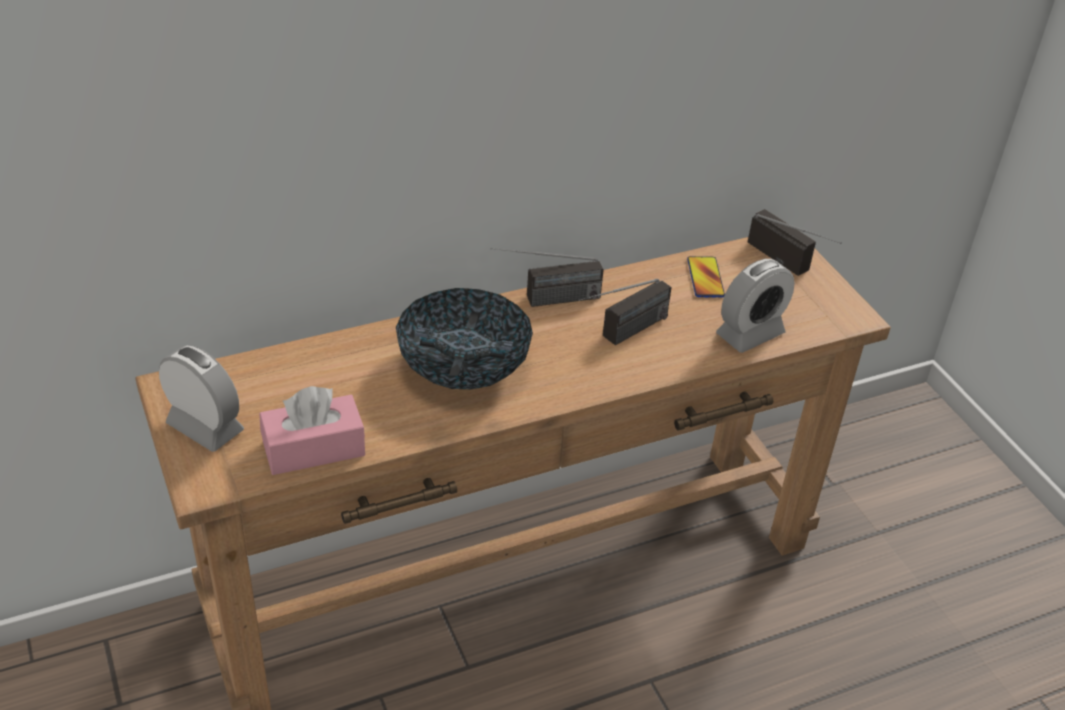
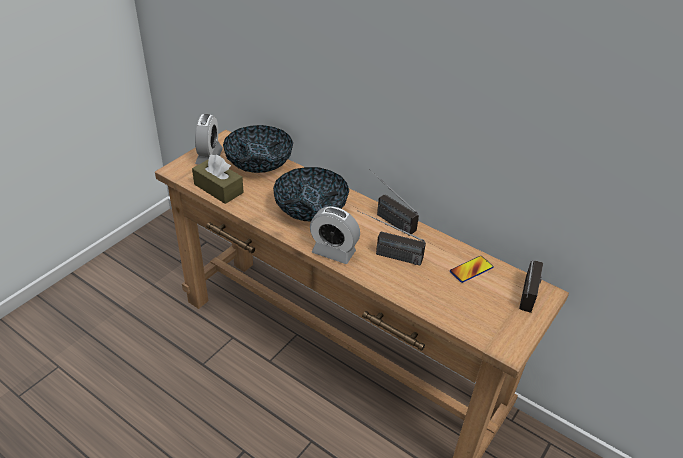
camera: 60 degrees right, 0 degrees up
pink tissue box [259,386,365,475] -> brown tissue box [192,155,244,204]
alarm clock [716,259,795,353] -> alarm clock moved to [310,206,360,264]
none -> bowl [223,125,293,173]

